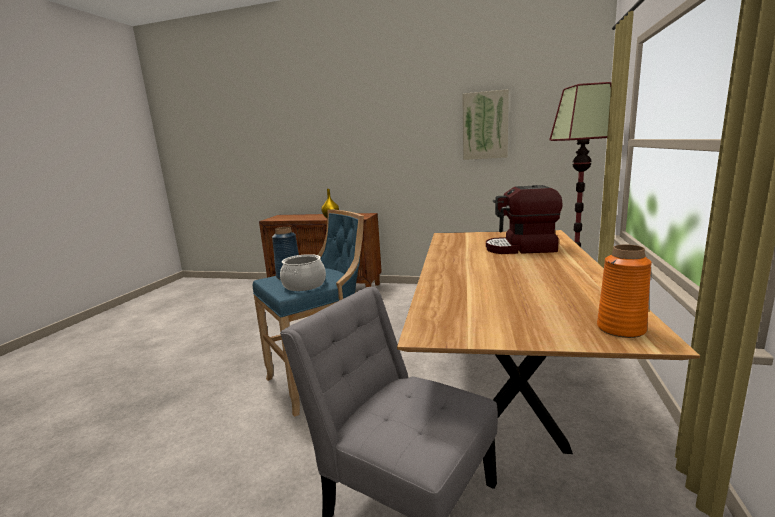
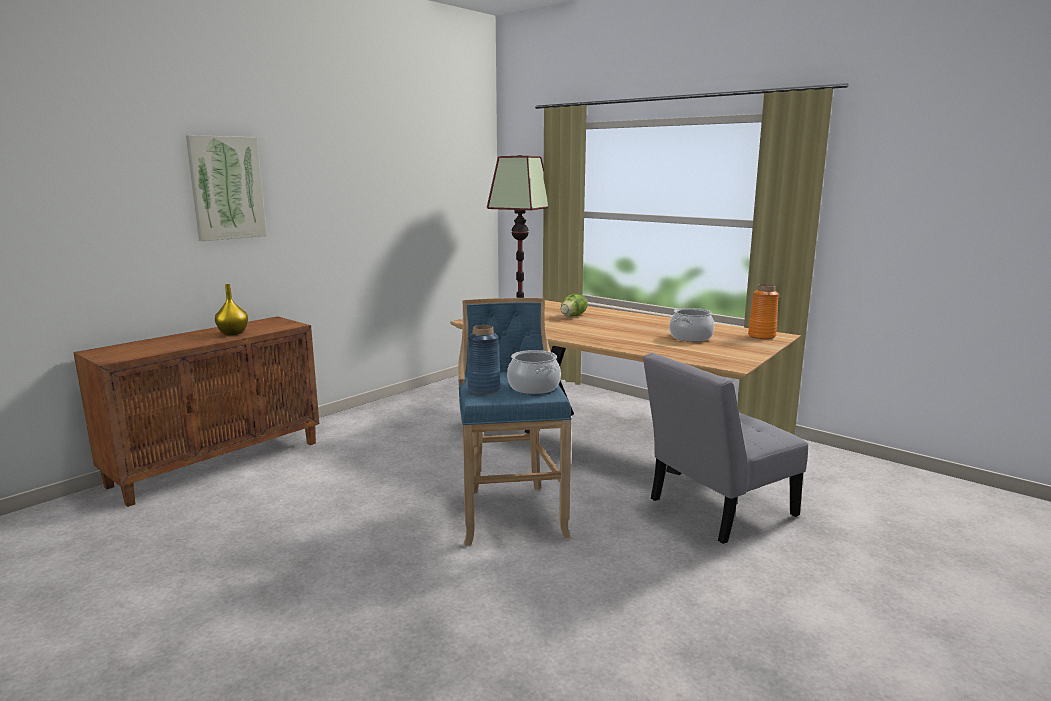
camera: 65 degrees left, 0 degrees up
picture [462,89,509,160] -> picture moved to [186,135,267,241]
coffee machine [486,185,563,254] -> lettuce [561,294,588,317]
none -> cooking pot [669,308,714,342]

